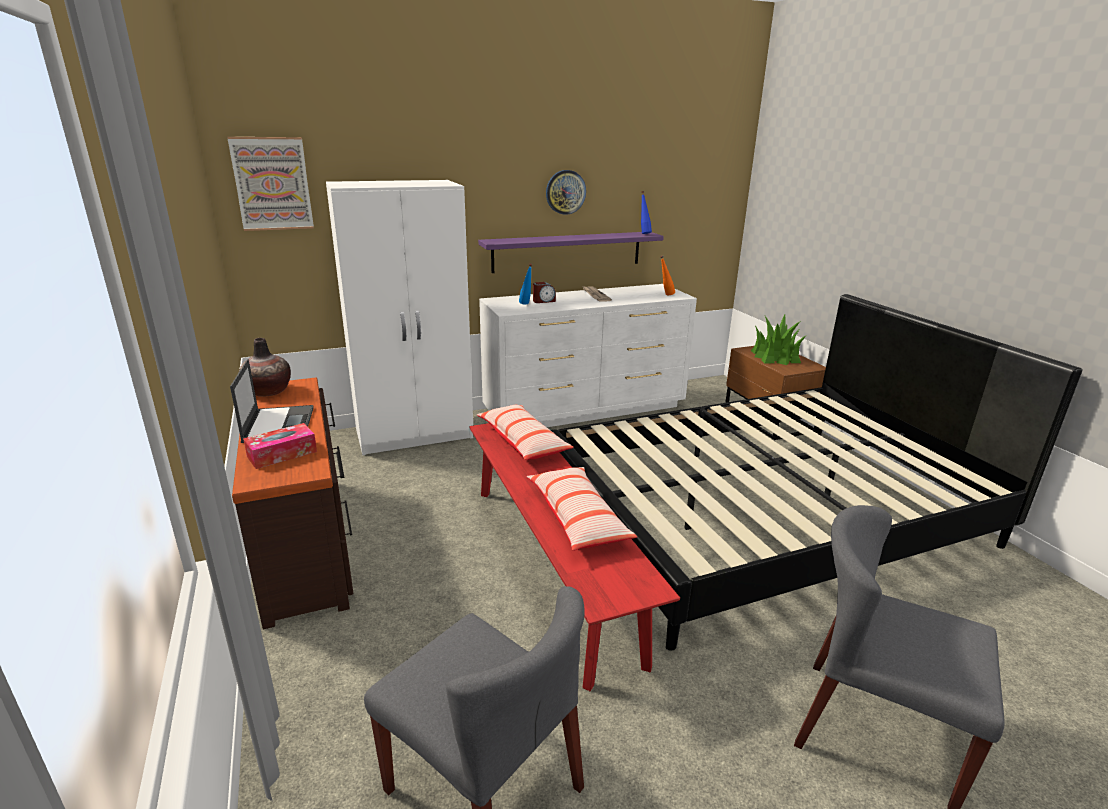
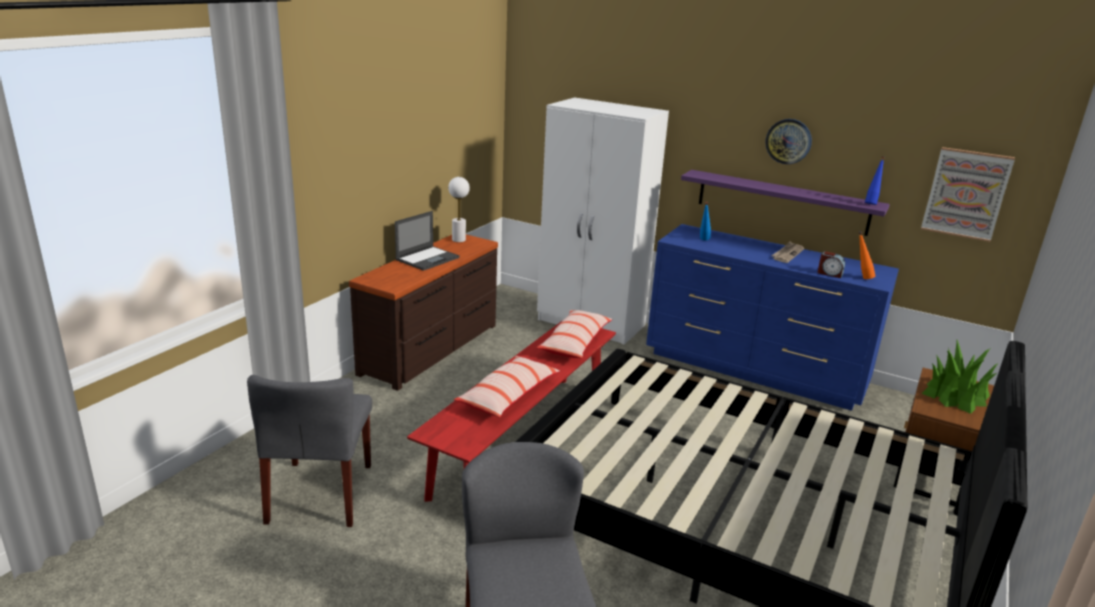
camera: 50 degrees right, 0 degrees up
picture [227,137,314,231] -> picture moved to [921,147,1015,242]
vase [239,338,291,397] -> white table lamp [448,177,470,242]
tissue box [243,423,317,469] -> none
white dresser [479,284,697,427] -> blue dresser [646,224,899,411]
alarm clock [533,282,556,303] -> alarm clock moved to [818,251,845,278]

